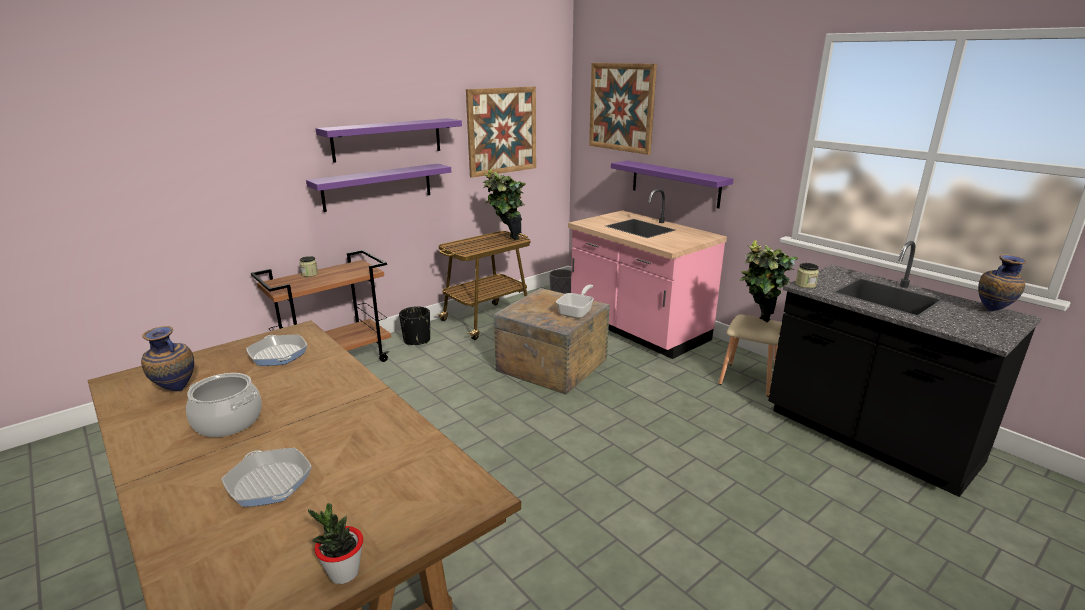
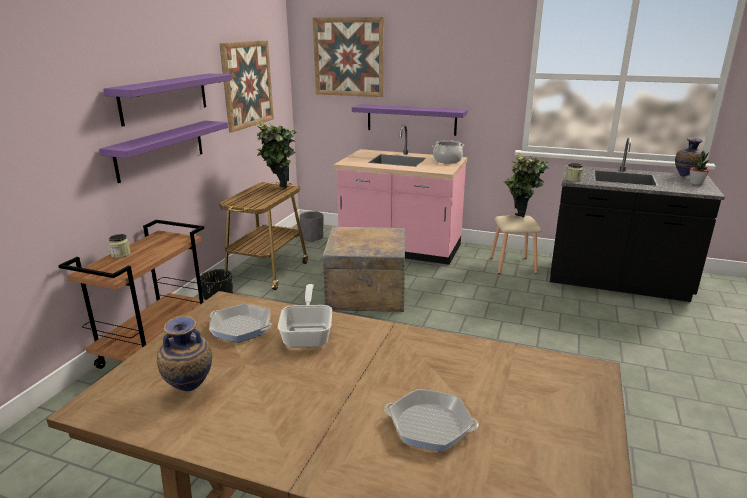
camera: 30 degrees left, 0 degrees up
cooking pot [186,373,262,437] -> cooking pot moved to [432,140,464,164]
potted plant [308,503,363,584] -> potted plant moved to [690,151,709,185]
frying pan [556,285,594,318] -> frying pan moved to [278,284,332,348]

